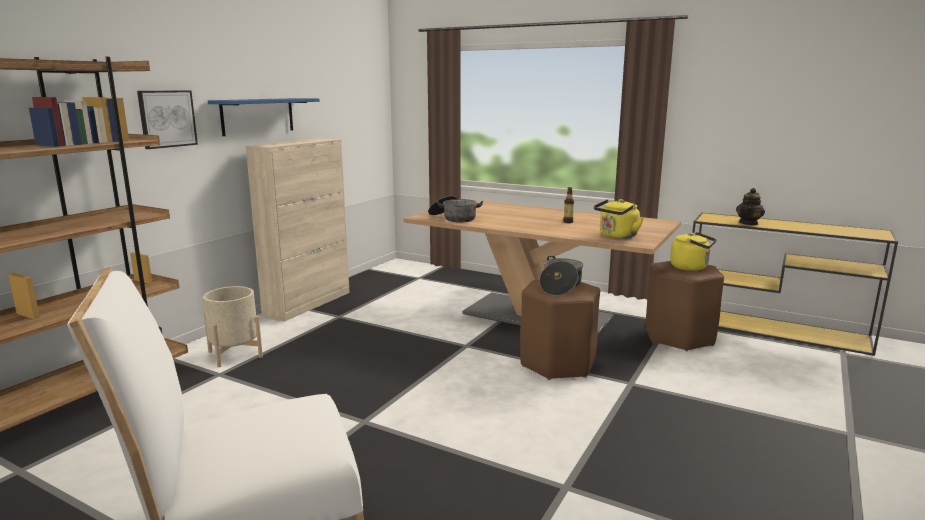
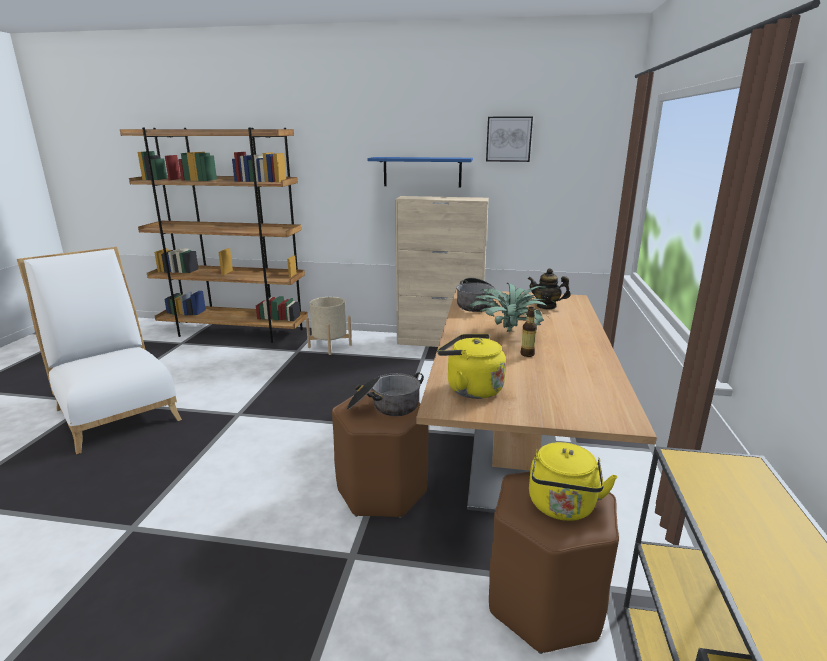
camera: 70 degrees right, 5 degrees up
picture [137,90,198,149] -> picture moved to [486,116,533,162]
teapot [736,188,765,226] -> teapot moved to [528,268,571,309]
none -> potted plant [468,283,556,332]

